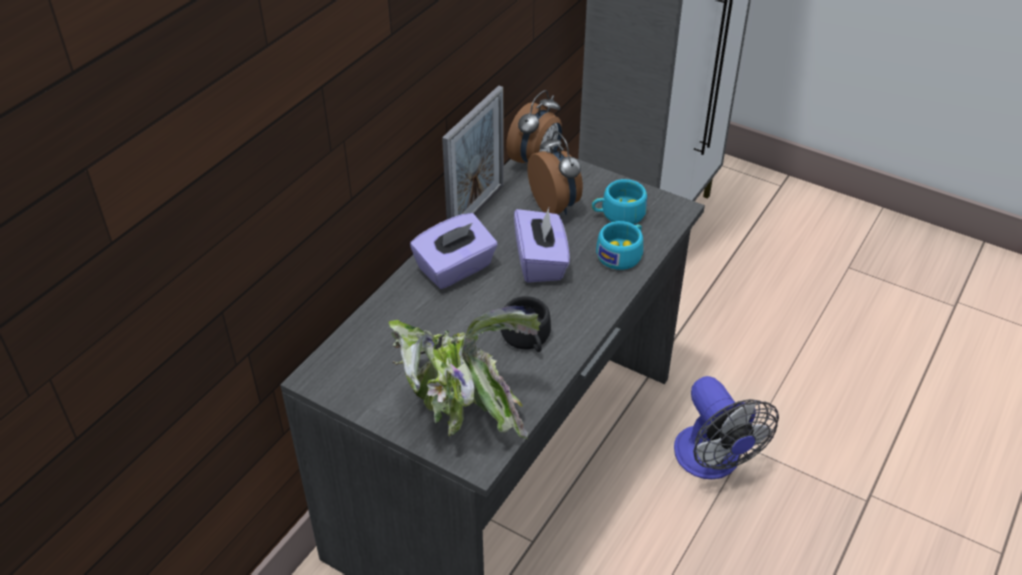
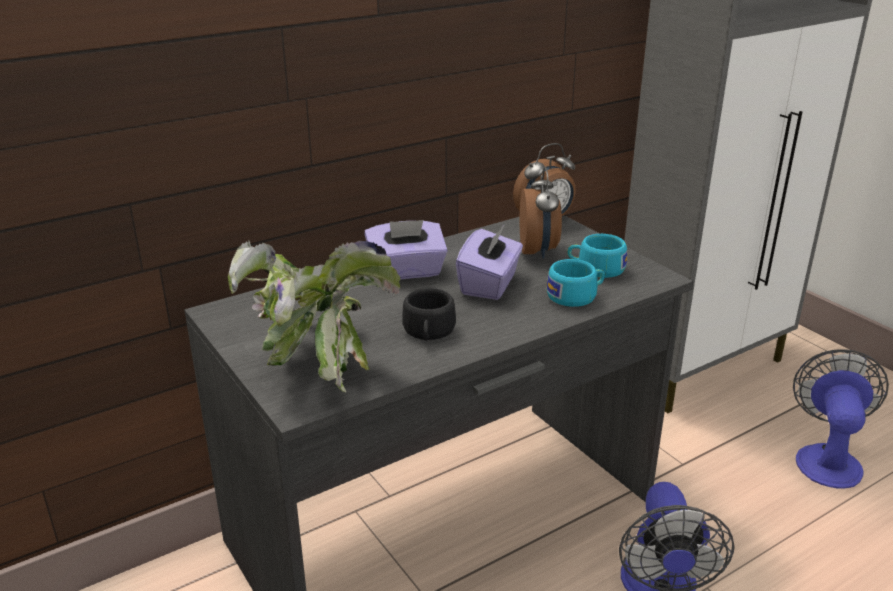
camera: 25 degrees right, 15 degrees down
picture frame [442,85,504,219] -> none
none -> fan [793,349,889,489]

